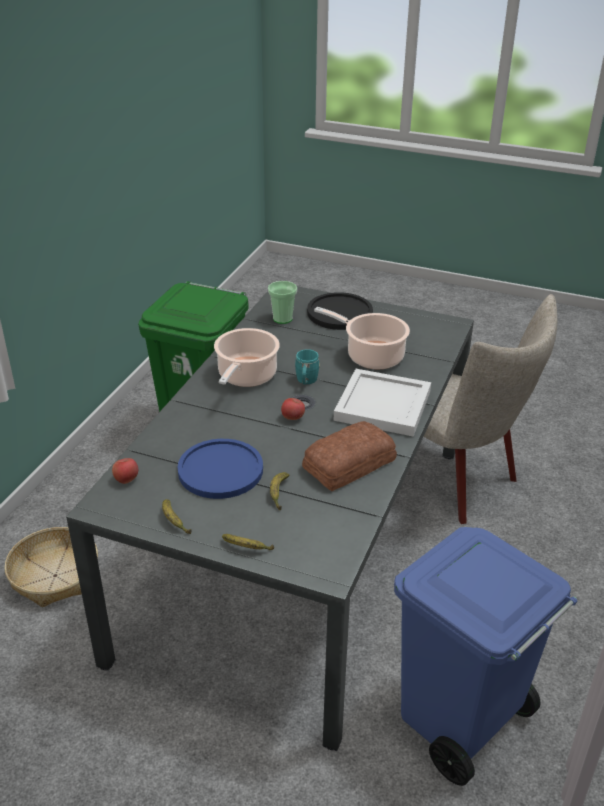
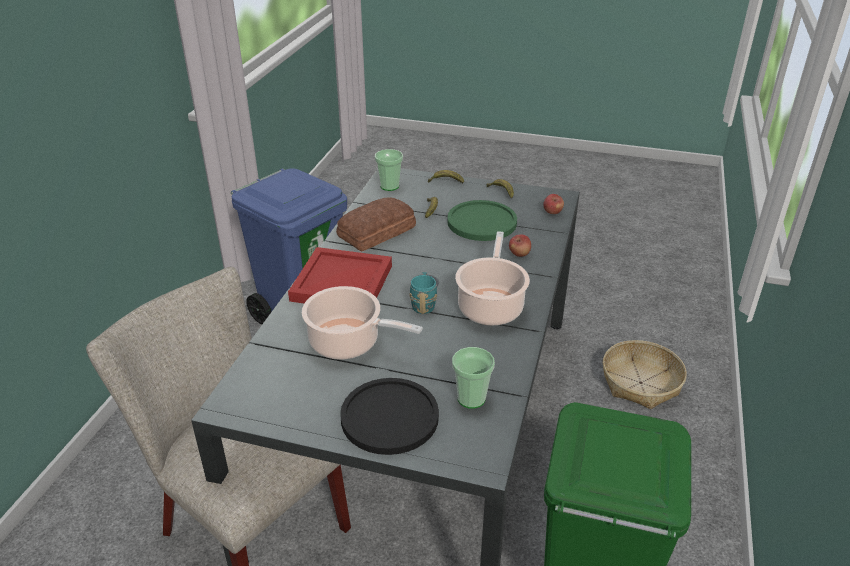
camera: 175 degrees right, 0 degrees up
blue plate [178,439,263,499] -> green plate [447,200,517,241]
apple [281,398,305,420] -> apple moved to [509,235,531,257]
white tray [334,369,431,437] -> red tray [288,247,392,303]
none -> cup [375,149,403,191]

